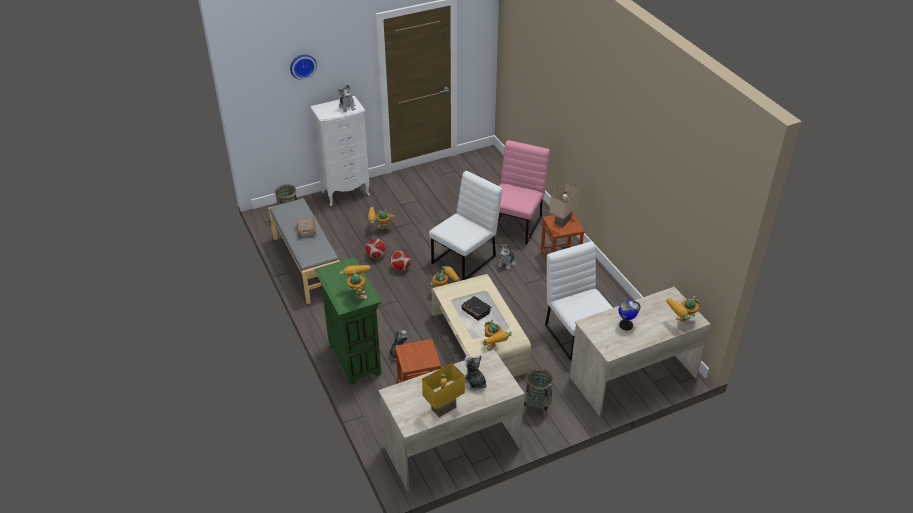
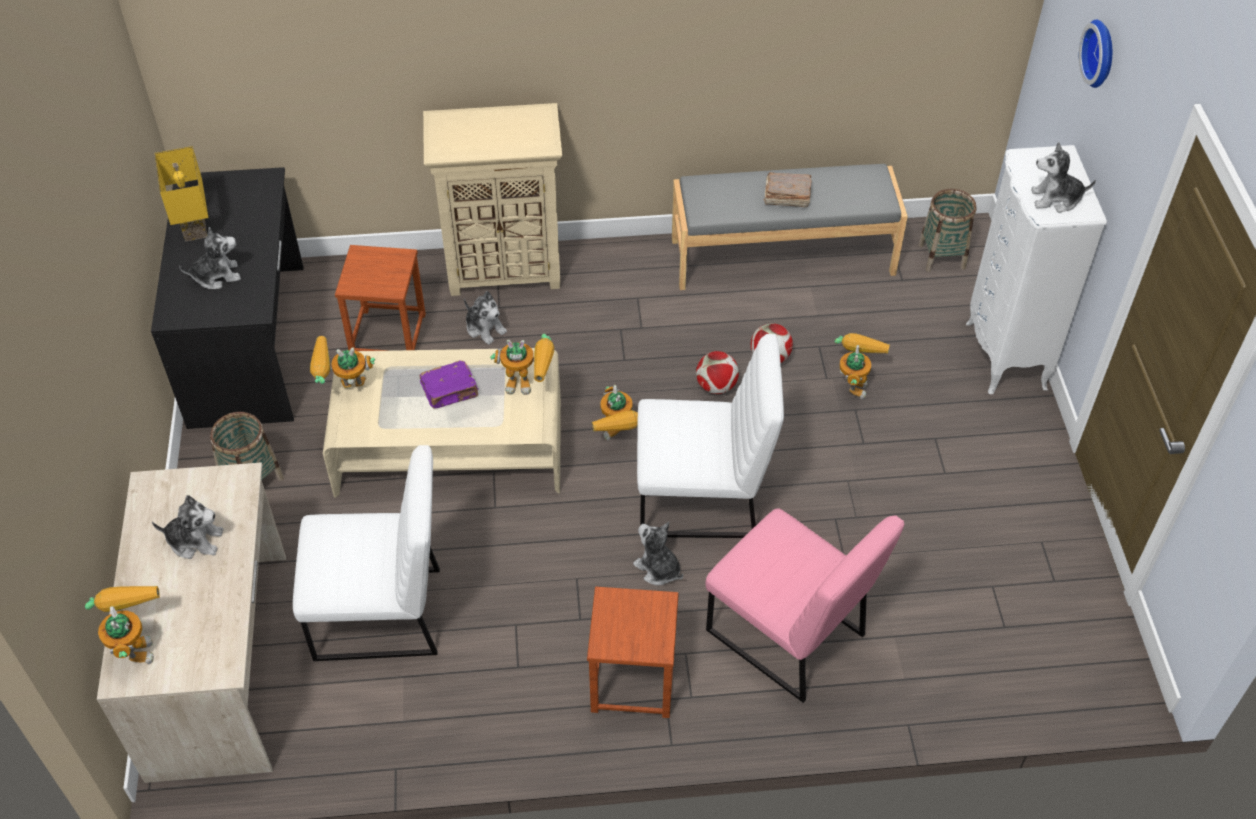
camera: 110 degrees right, 10 degrees up
green cabinet [314,257,381,385] -> beige cabinet [423,103,562,296]
toy robot [339,265,370,300] -> toy robot moved to [490,334,554,395]
beige desk [379,350,525,492] -> black desk [151,167,304,429]
white chair [429,171,502,280] -> white chair turned 60 degrees counterclockwise [637,334,784,538]
black book [462,296,491,321] -> purple book [419,361,478,409]
beige table lamp [550,183,580,227] -> none
globe [619,301,640,330] -> plush toy [152,495,224,559]

